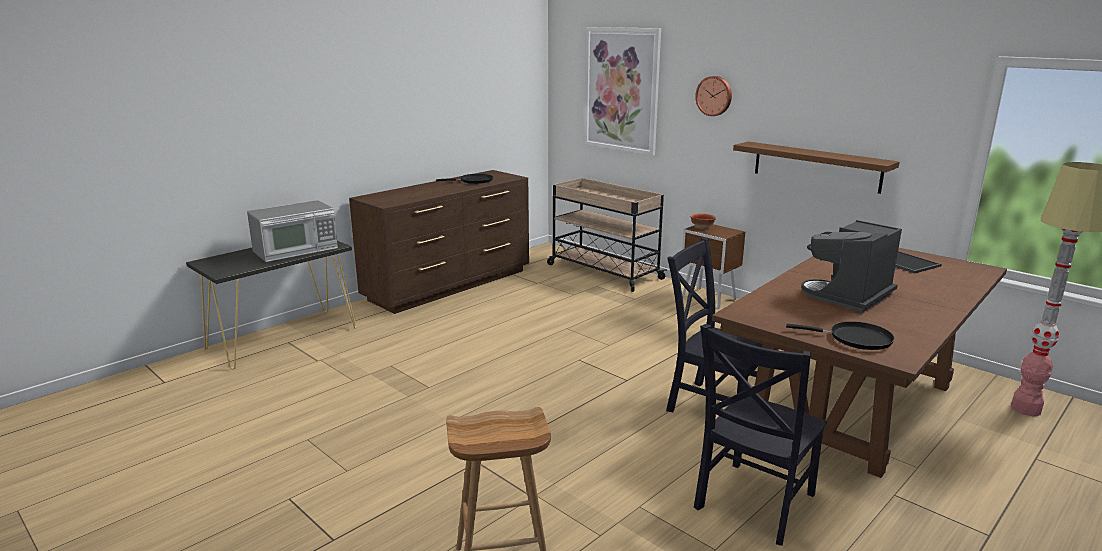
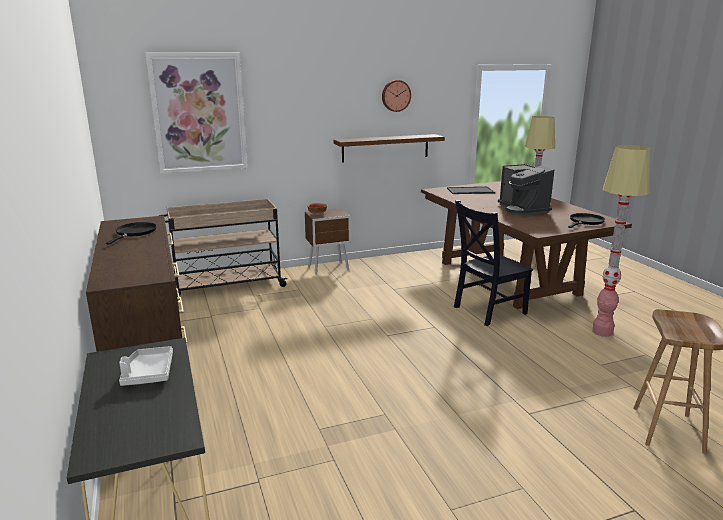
camera: 65 degrees left, 0 degrees up
microwave [247,200,338,262] -> grey tray [119,346,173,386]
black chair [694,324,827,546] -> floor lamp [592,145,650,337]
wall clock [695,76,732,116] -> wall clock moved to [382,80,411,112]

